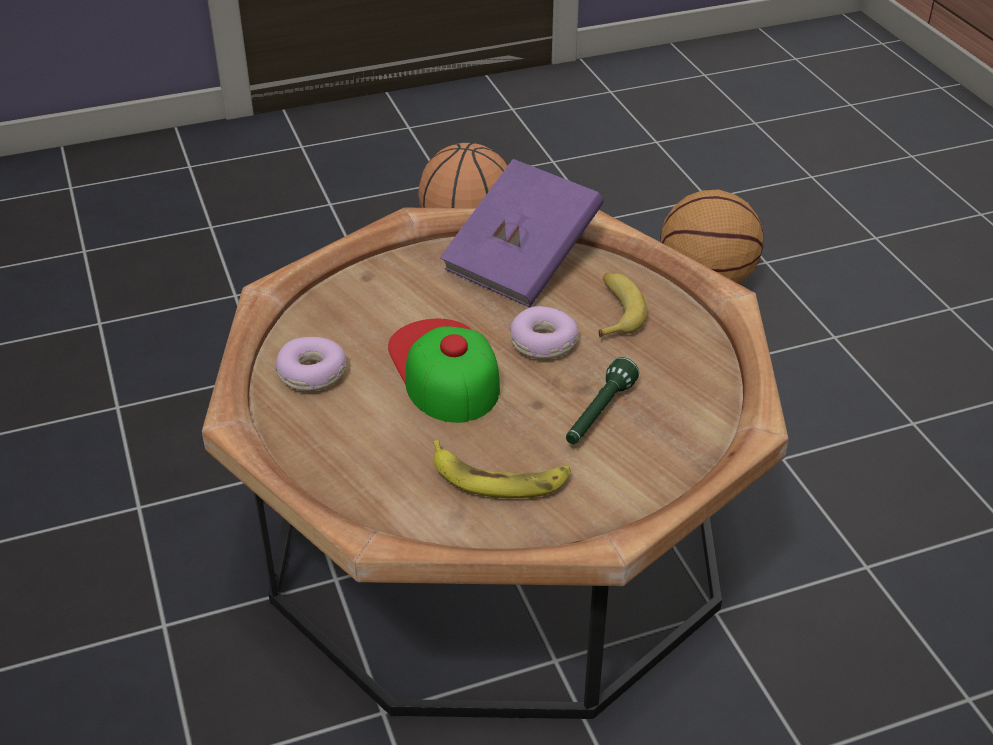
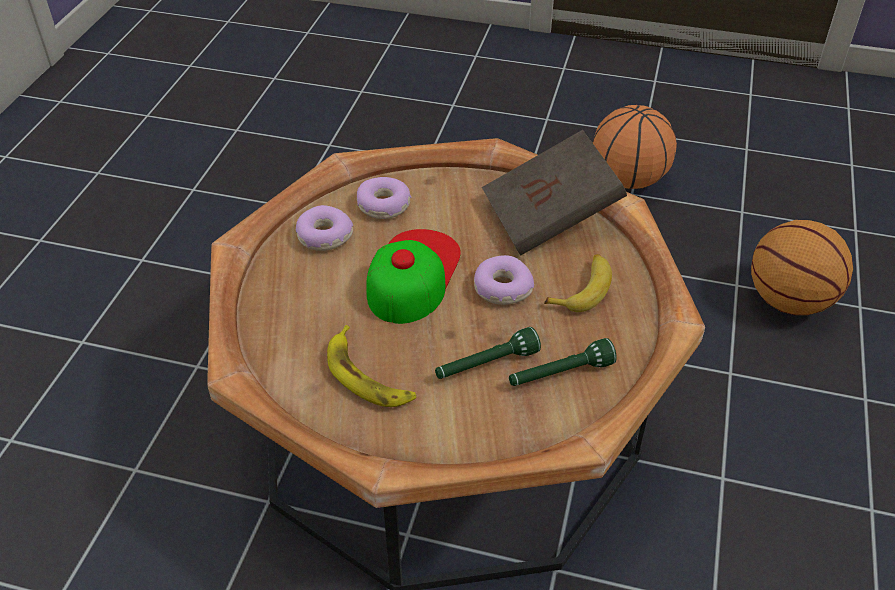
camera: 35 degrees right, 5 degrees up
purple book [440,159,604,307] -> brown book [482,130,627,256]
none -> donut [357,177,411,219]
none -> green flashlight [509,338,617,386]

